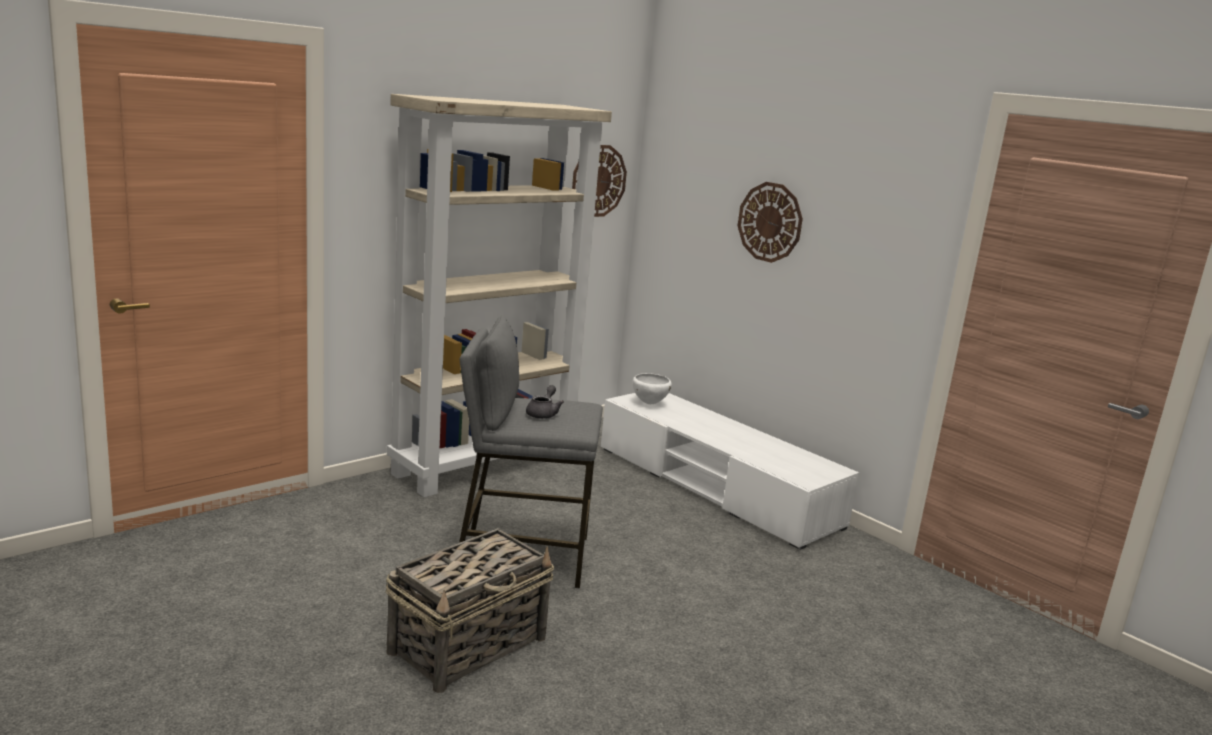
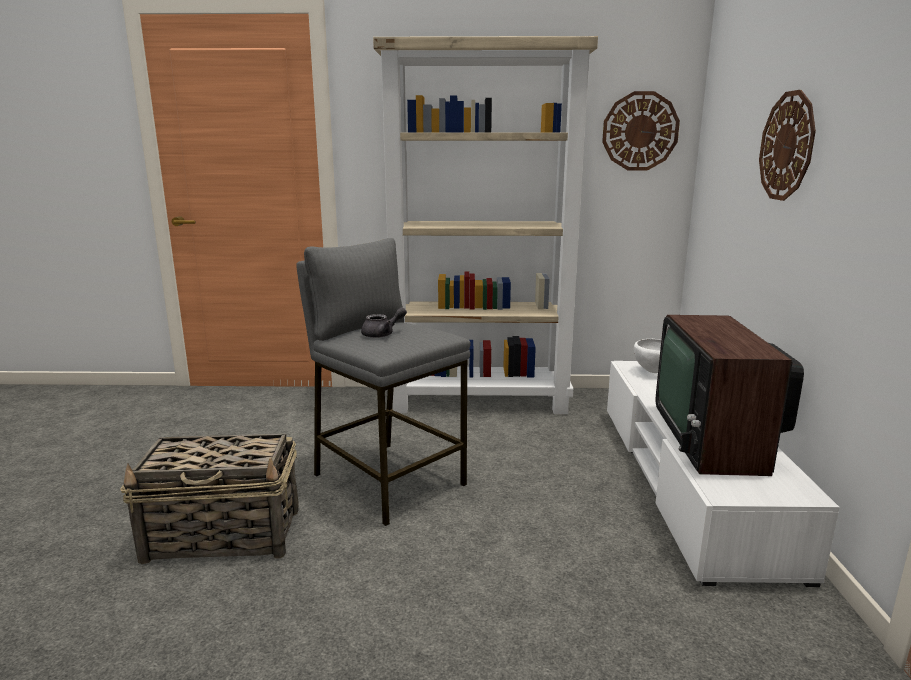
camera: 45 degrees right, 0 degrees up
none -> television [655,315,804,476]

